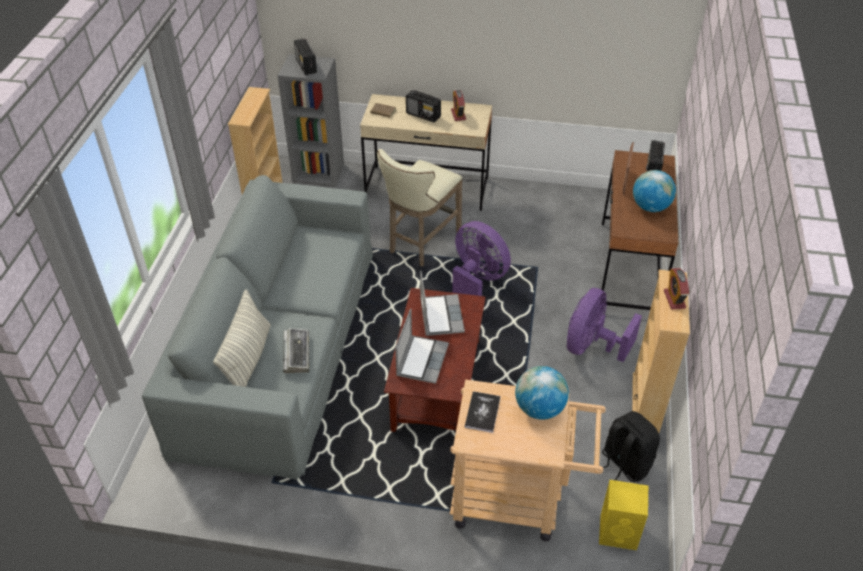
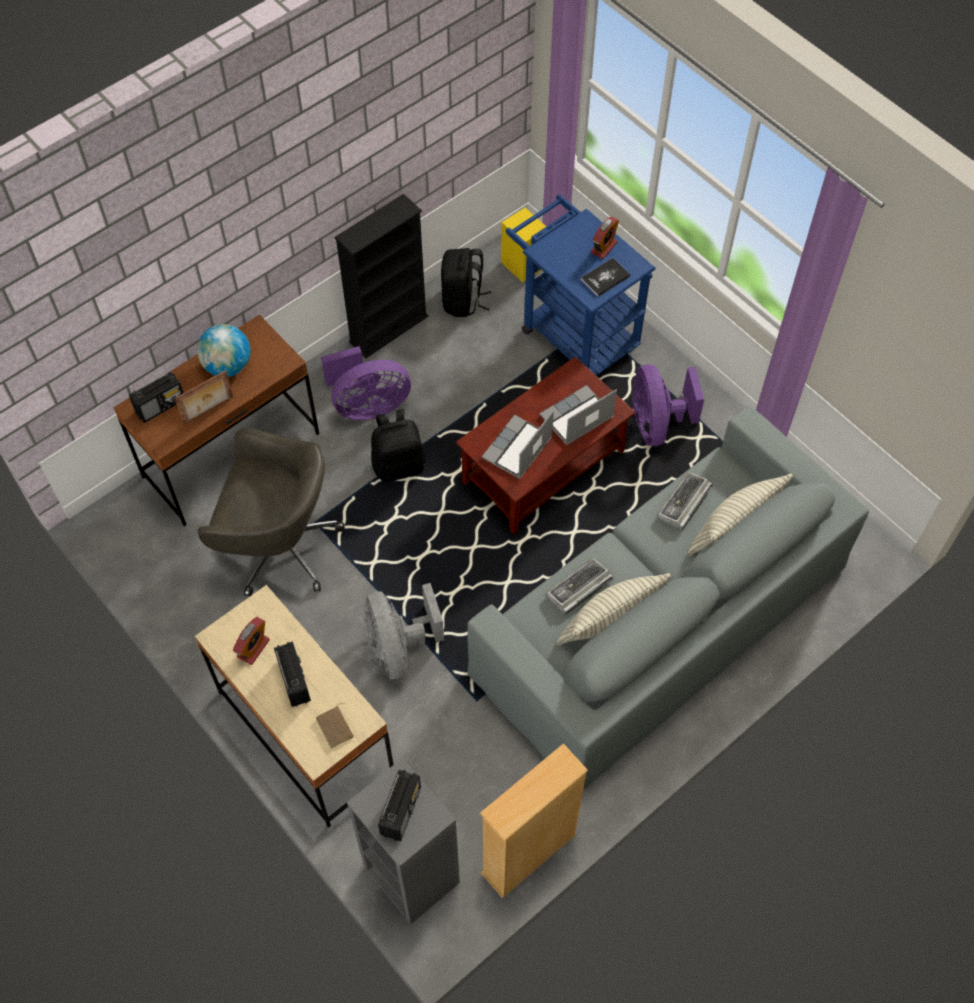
camera: 140 degrees left, 15 degrees up
beige stool [377,149,463,266] -> grey fan [364,583,444,679]
beige cart [450,380,606,541] -> blue cart [506,194,656,376]
purple fan [452,221,511,296] -> purple fan moved to [632,365,704,446]
globe [515,366,569,420] -> none
beige bookcase [632,270,690,433] -> black bookcase [334,194,428,358]
alarm clock [664,268,689,309] -> alarm clock moved to [591,217,619,259]
none -> grey office chair [198,427,345,597]
none -> black backpack [371,409,426,482]
none -> keyboard [546,558,613,615]
none -> pillow [557,573,671,645]

